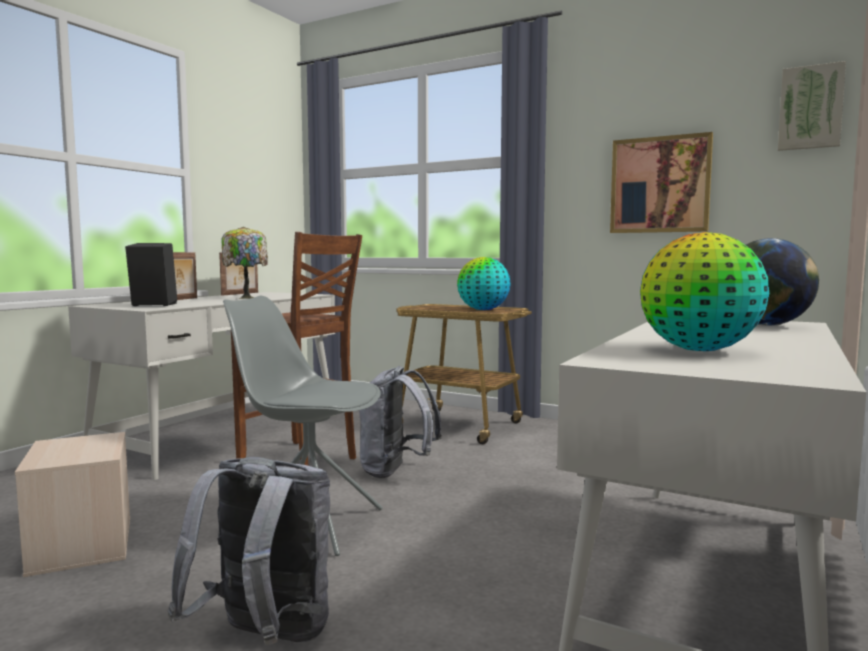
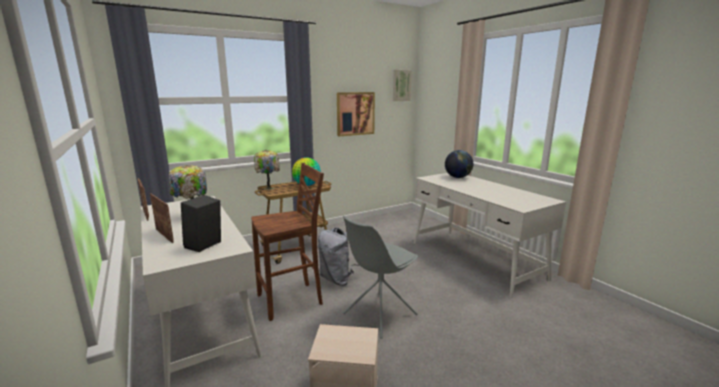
camera: 60 degrees left, 10 degrees up
grey backpack [167,457,330,645] -> none
globe [640,232,769,351] -> none
none -> table lamp [254,150,280,190]

